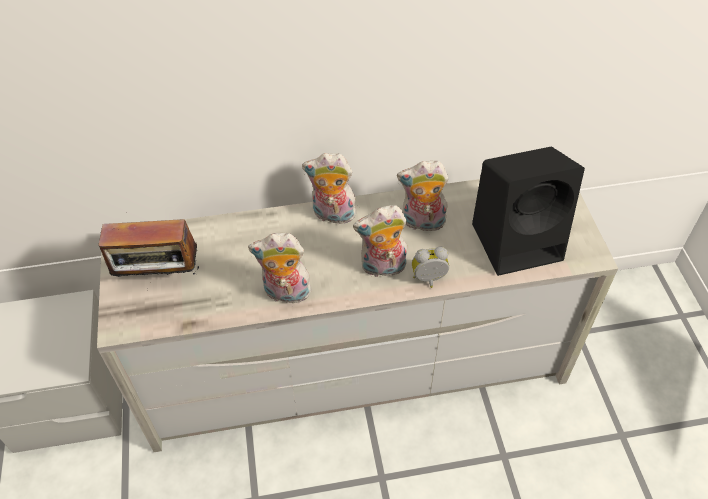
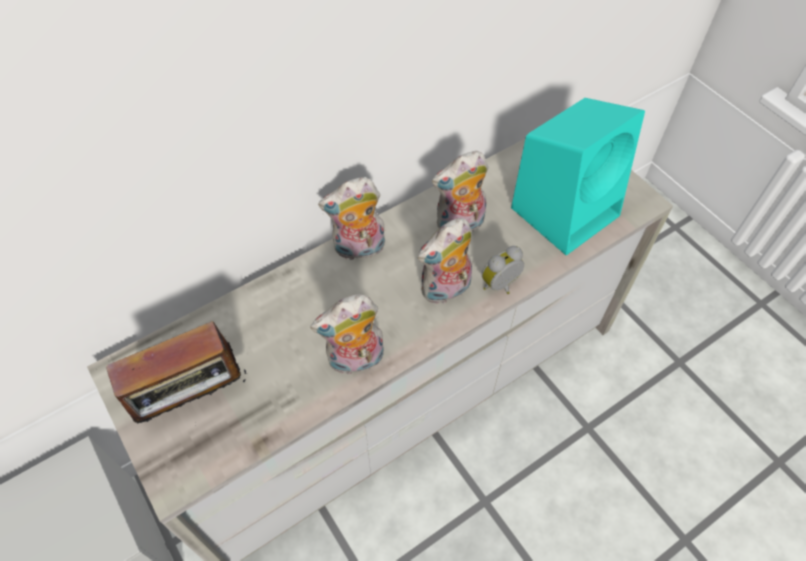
camera: 25 degrees left, 5 degrees up
black speaker [472,147,585,276] -> turquoise speaker [511,98,645,255]

